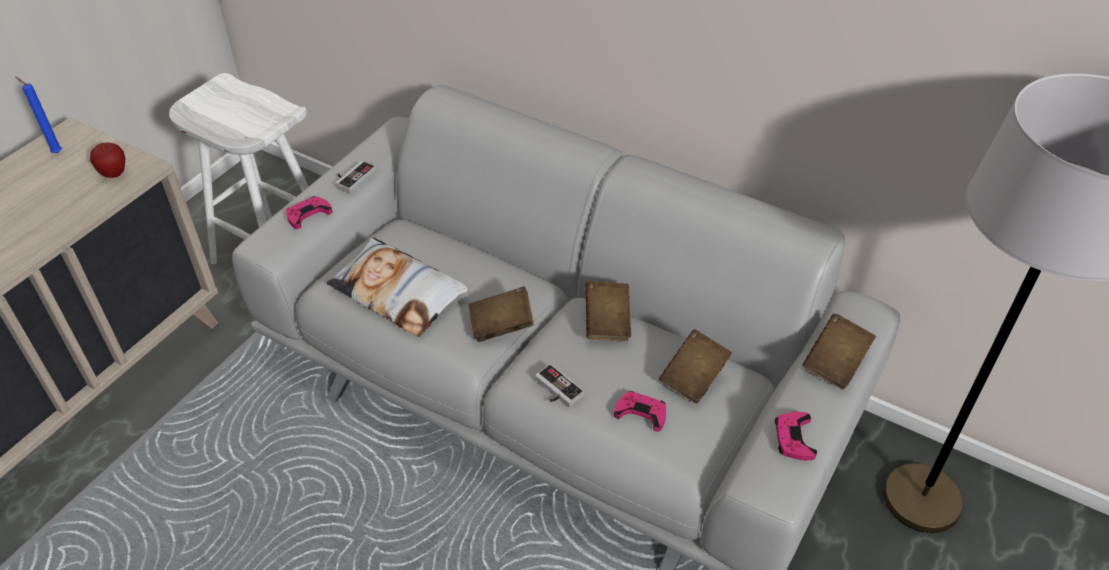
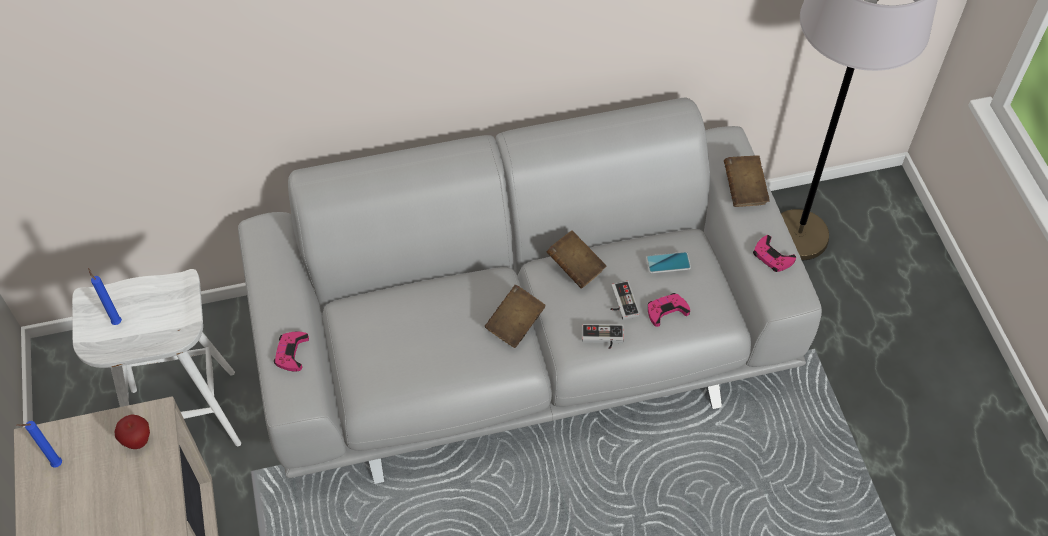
camera: 45 degrees left, 10 degrees up
pillow [327,237,468,337] -> none
game controller [335,160,376,193] -> game controller moved to [610,281,640,320]
brown book [659,329,732,404] -> phone [646,252,691,273]
none -> blue candle [88,268,122,325]

